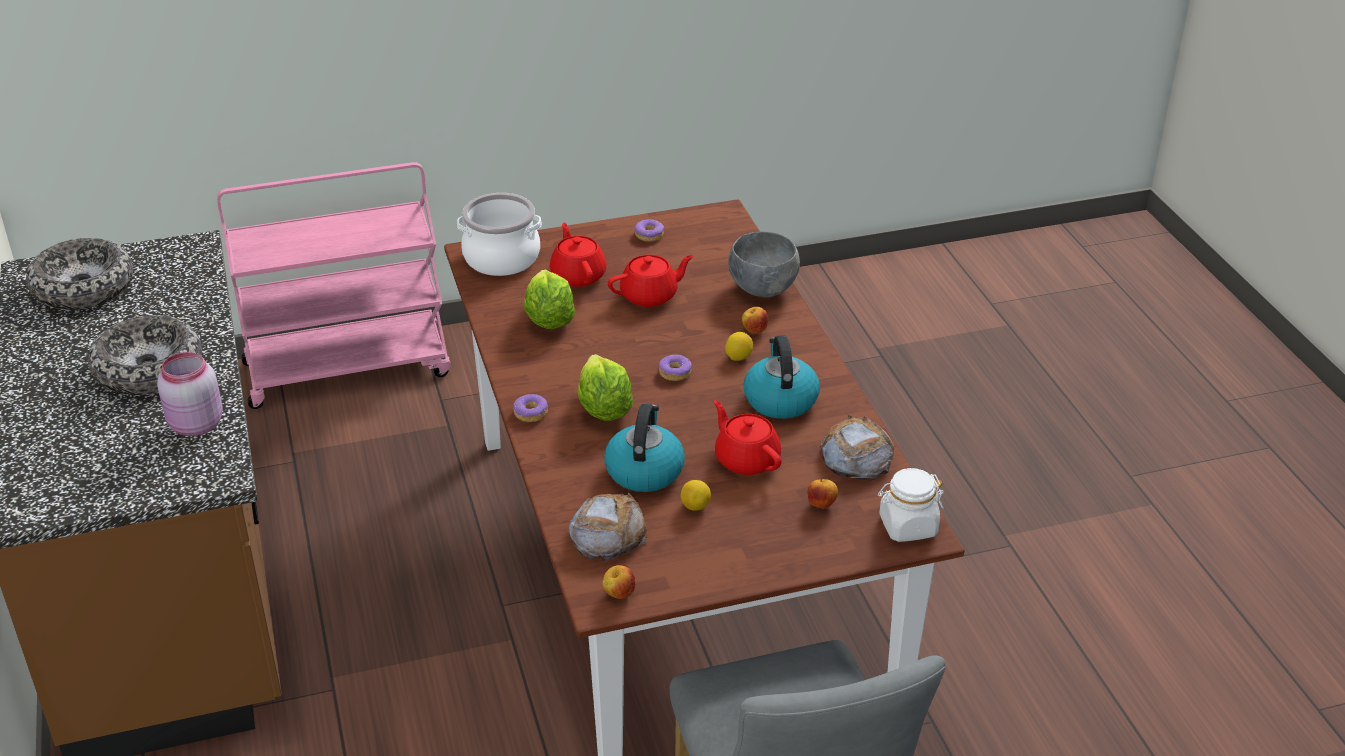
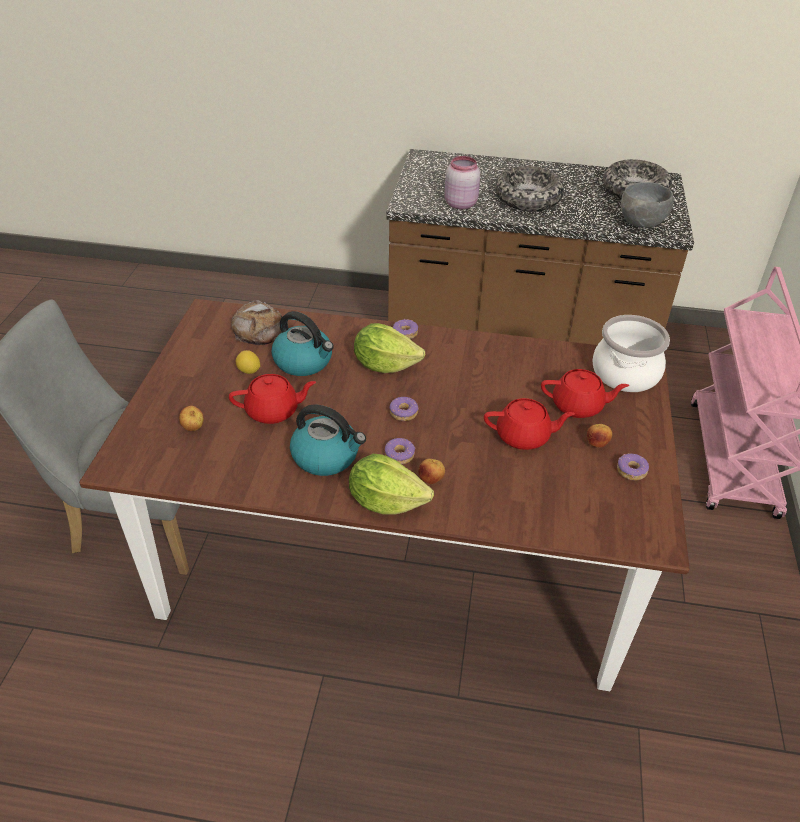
camera: 115 degrees right, 5 degrees up
lettuce [524,270,575,329] -> lettuce moved to [349,454,434,515]
apple [602,565,635,599] -> apple moved to [587,424,612,448]
red teapot [608,255,694,307] -> red teapot turned 90 degrees counterclockwise [484,398,575,450]
lemon [725,332,753,361] -> donut [385,438,415,464]
grey bowl [728,232,800,297] -> grey bowl moved to [621,182,674,228]
bread [820,415,894,481] -> none
white jar [878,468,944,542] -> none

